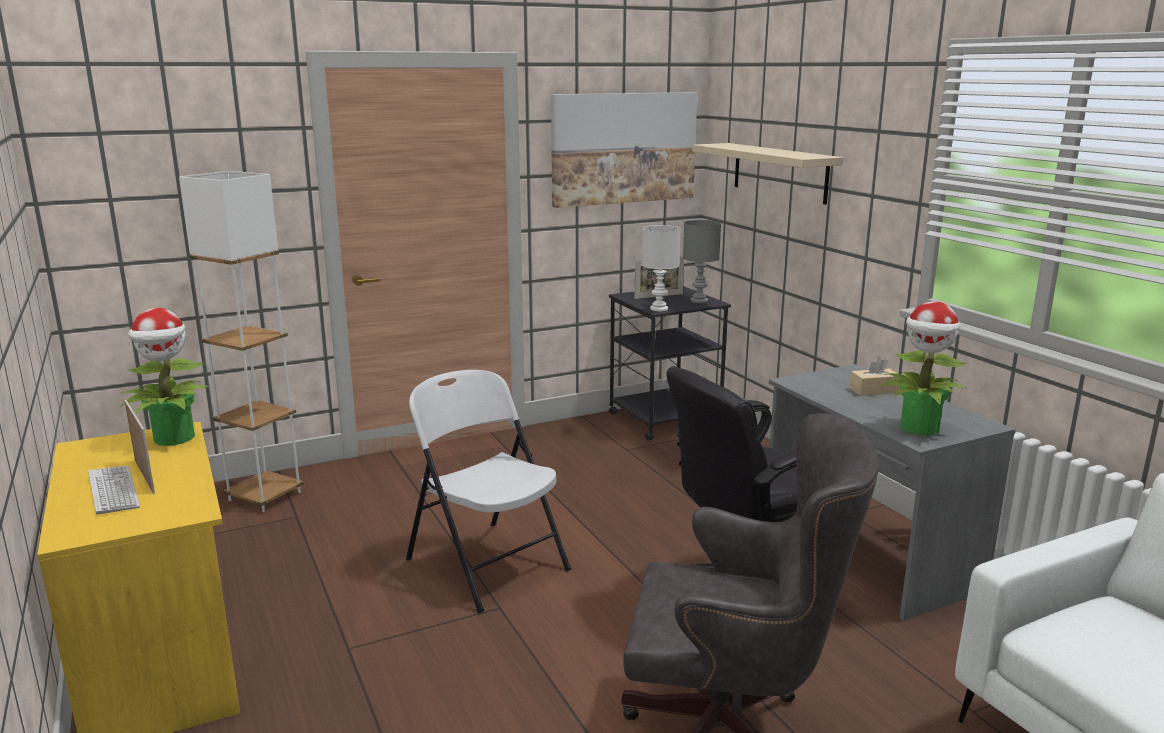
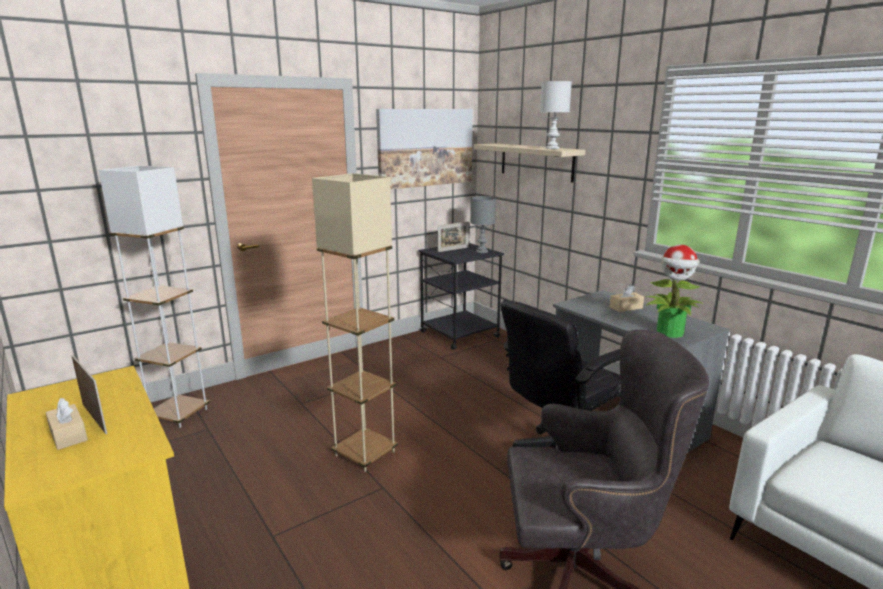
camera: 10 degrees left, 0 degrees up
keyboard [88,466,140,515] -> beige tissue box [45,398,88,450]
potted plant [121,308,210,446] -> none
white chair [406,370,571,614] -> beige floor lamp [312,173,398,472]
white table lamp [642,225,681,311] -> white table lamp moved to [540,81,572,149]

